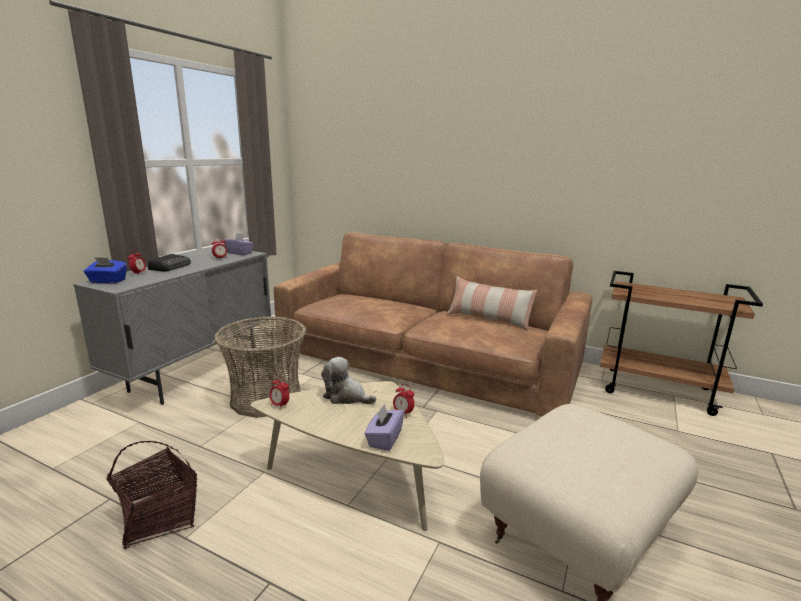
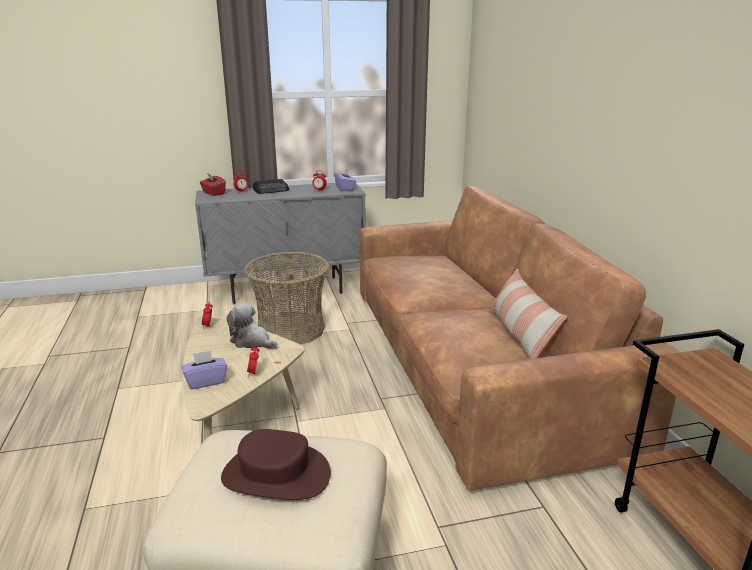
camera: 50 degrees right, 5 degrees up
blue tissue box [84,257,127,284] -> red tissue box [200,173,226,196]
basket [106,441,197,549] -> none
plush toy [321,357,376,404] -> plush toy turned 45 degrees counterclockwise [227,303,277,349]
none -> brown hat [221,429,331,500]

